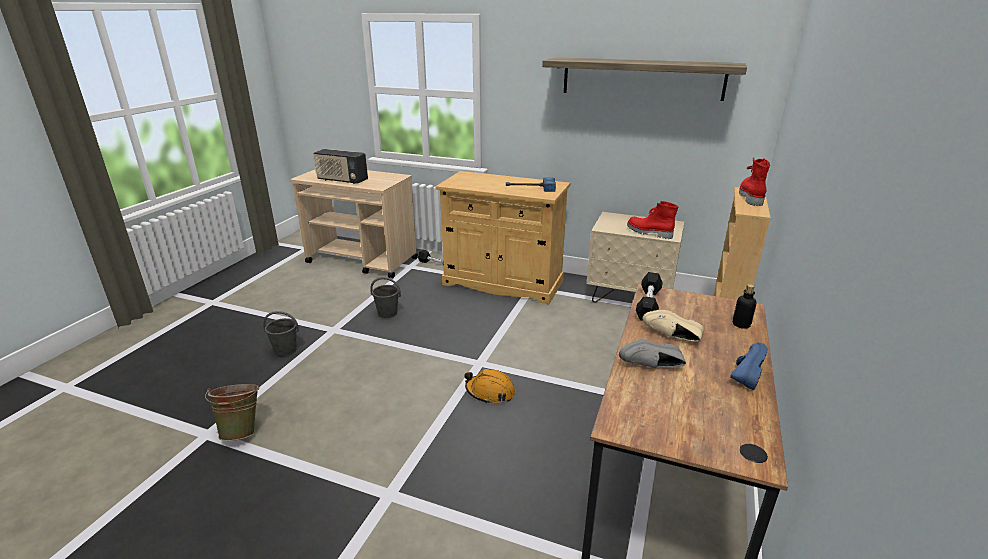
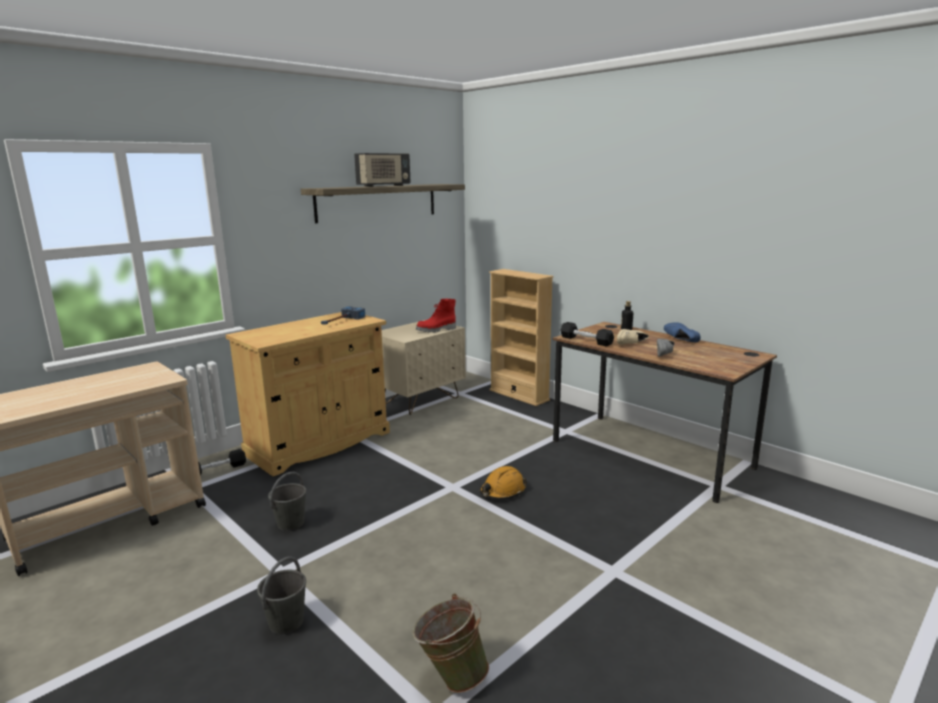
camera: 65 degrees left, 10 degrees down
radio [313,149,368,184] -> radio moved to [354,153,410,187]
red boot [739,157,771,206] -> none

